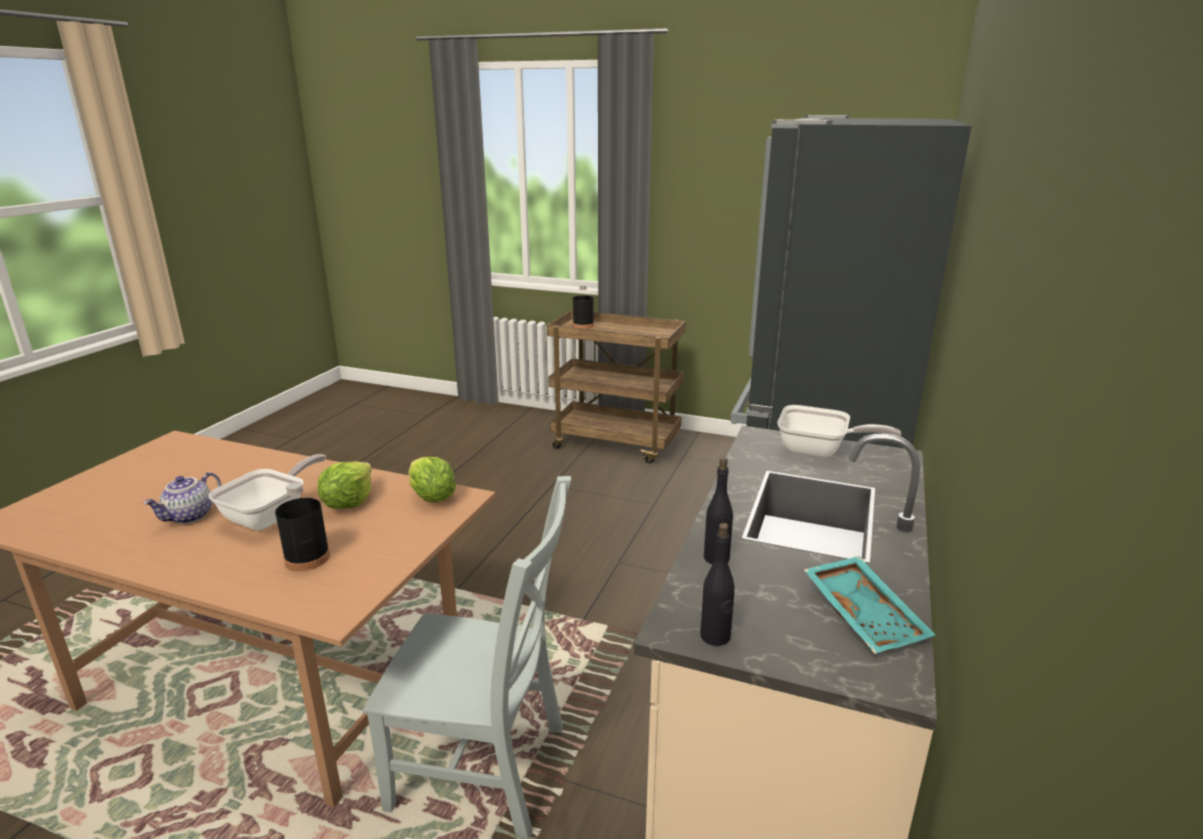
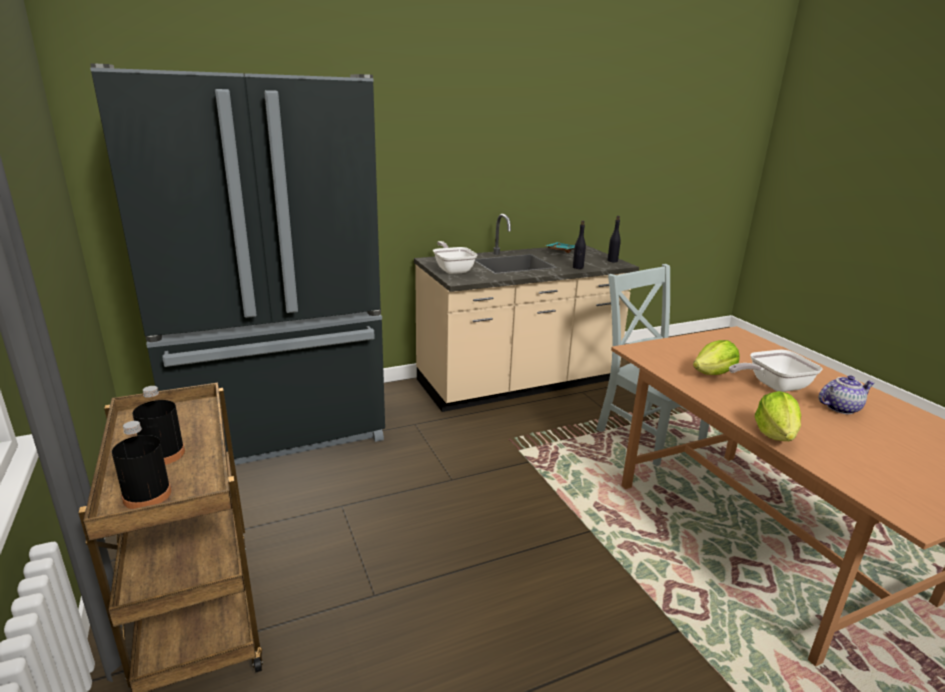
camera: 135 degrees left, 0 degrees up
black bottle [275,482,330,571] -> black bottle moved to [133,386,185,465]
lettuce [408,457,456,502] -> lettuce moved to [755,391,801,441]

